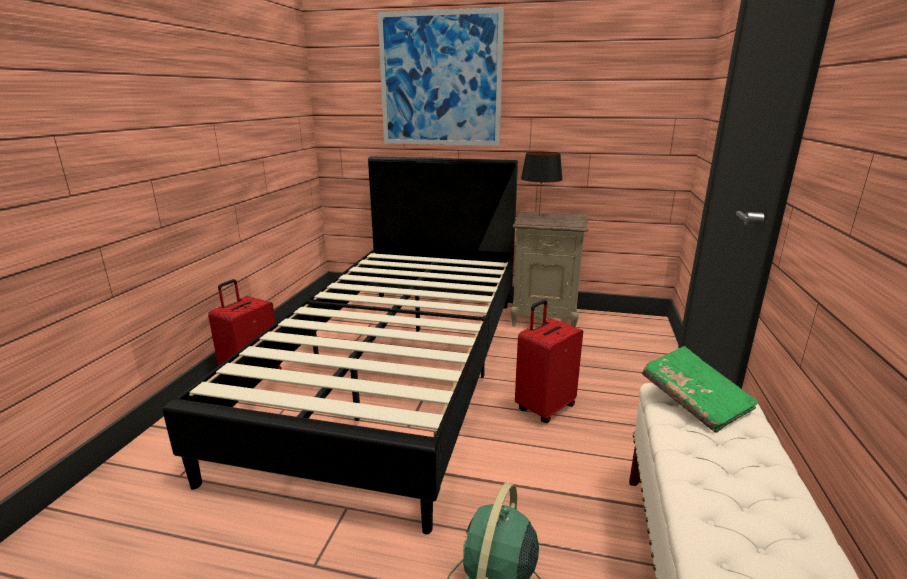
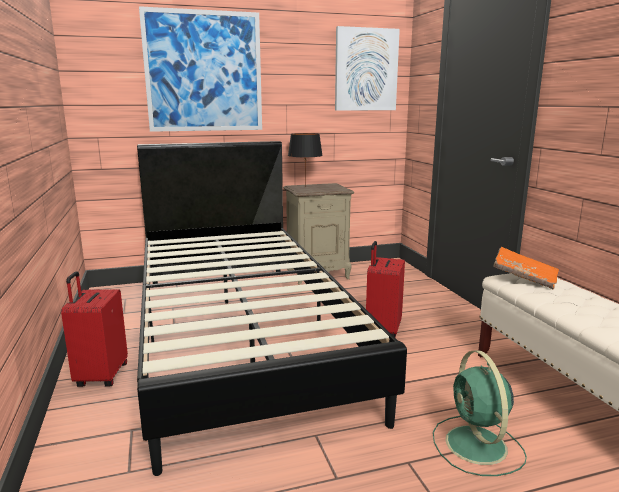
camera: 30 degrees left, 5 degrees down
green book [642,346,759,433] -> orange book [493,247,559,290]
none -> picture [335,26,400,111]

